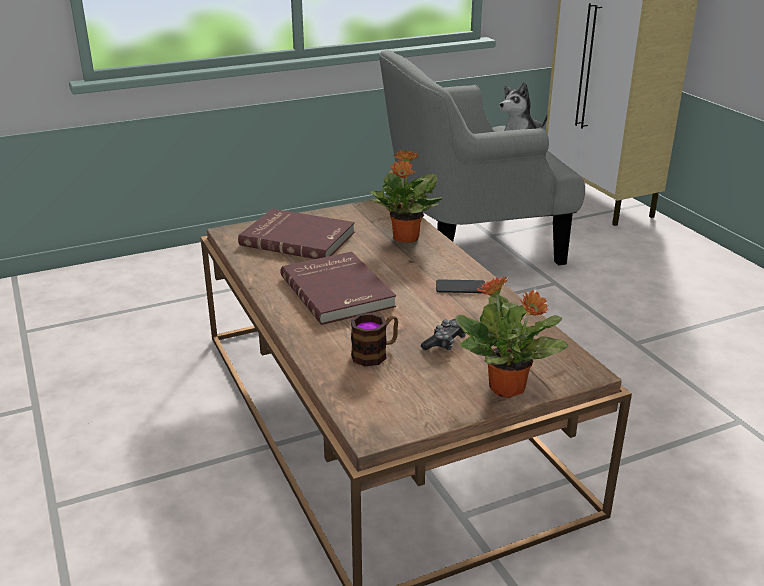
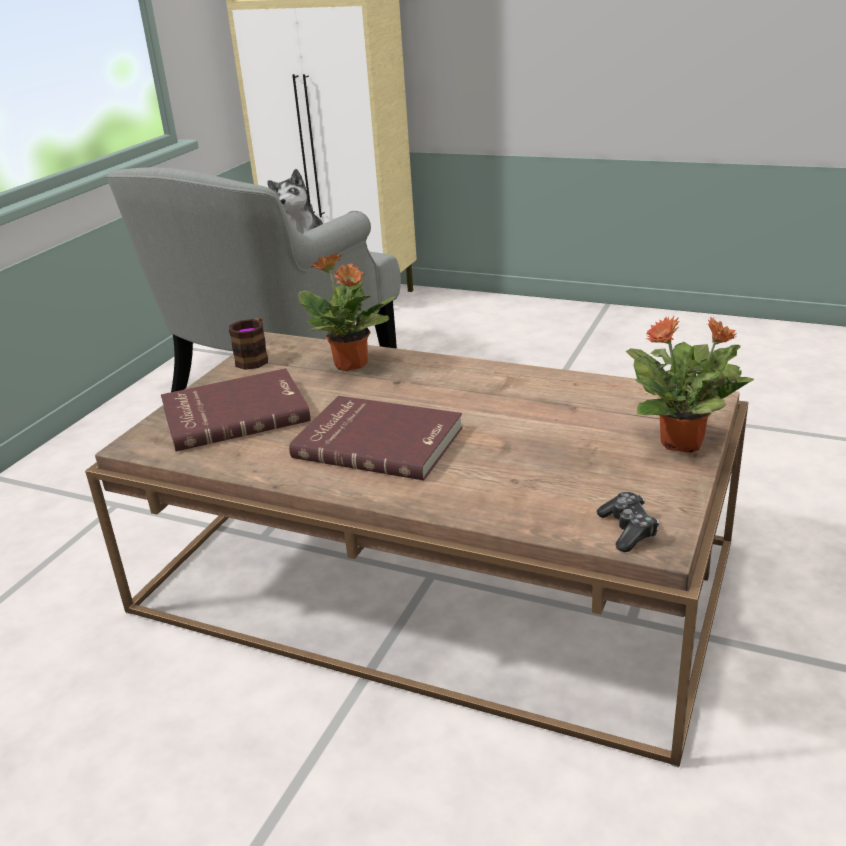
camera: 40 degrees left, 0 degrees up
mug [351,313,398,366] -> mug moved to [229,318,268,370]
game controller [421,319,466,350] -> game controller moved to [597,492,659,552]
phone [436,279,485,293] -> none

